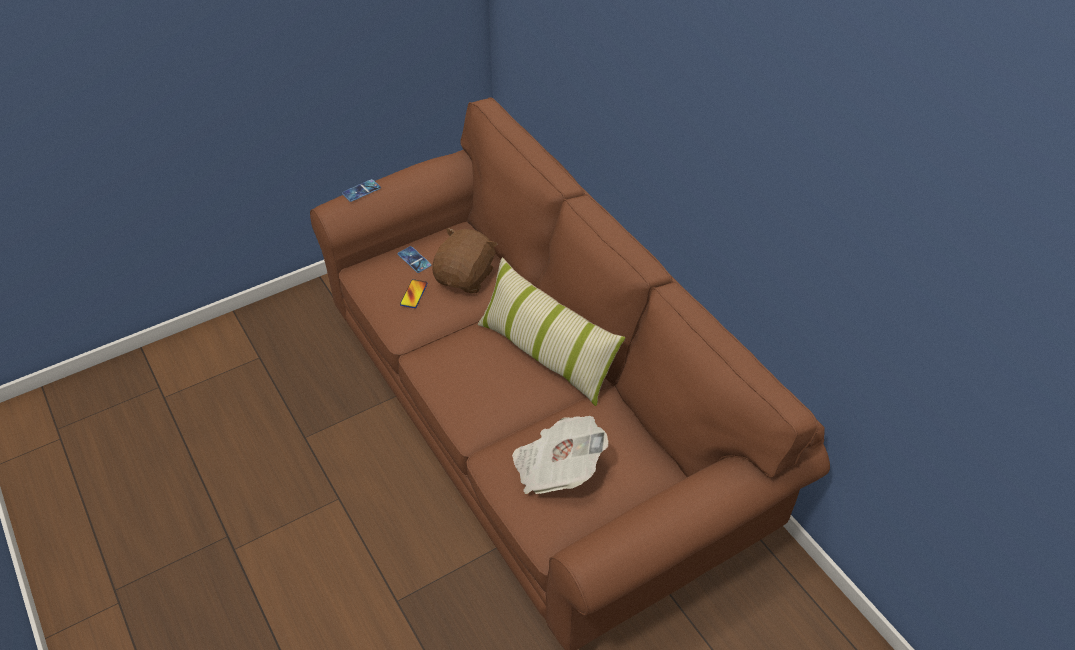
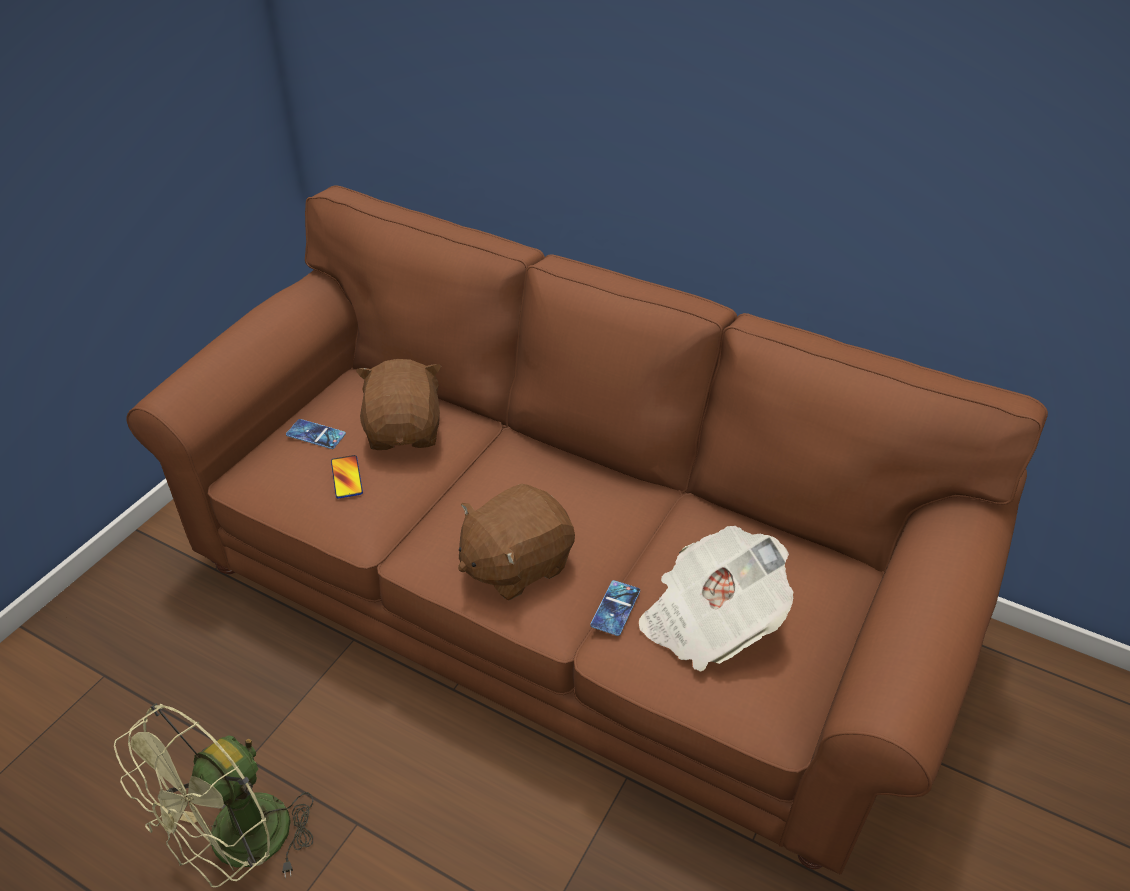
camera: 30 degrees left, 5 degrees down
phone [342,179,381,202] -> phone moved to [590,580,640,636]
pillow [478,257,625,406] -> none
none -> green fan [114,703,314,888]
none -> brown plush toy [458,484,575,600]

